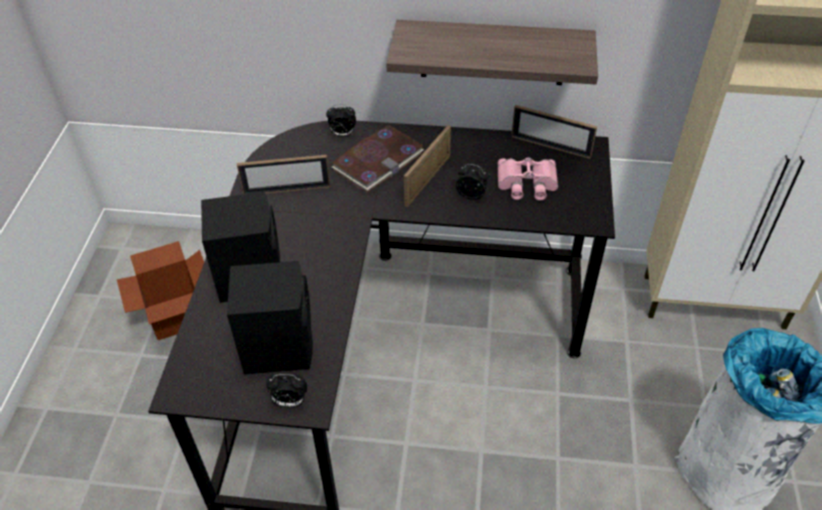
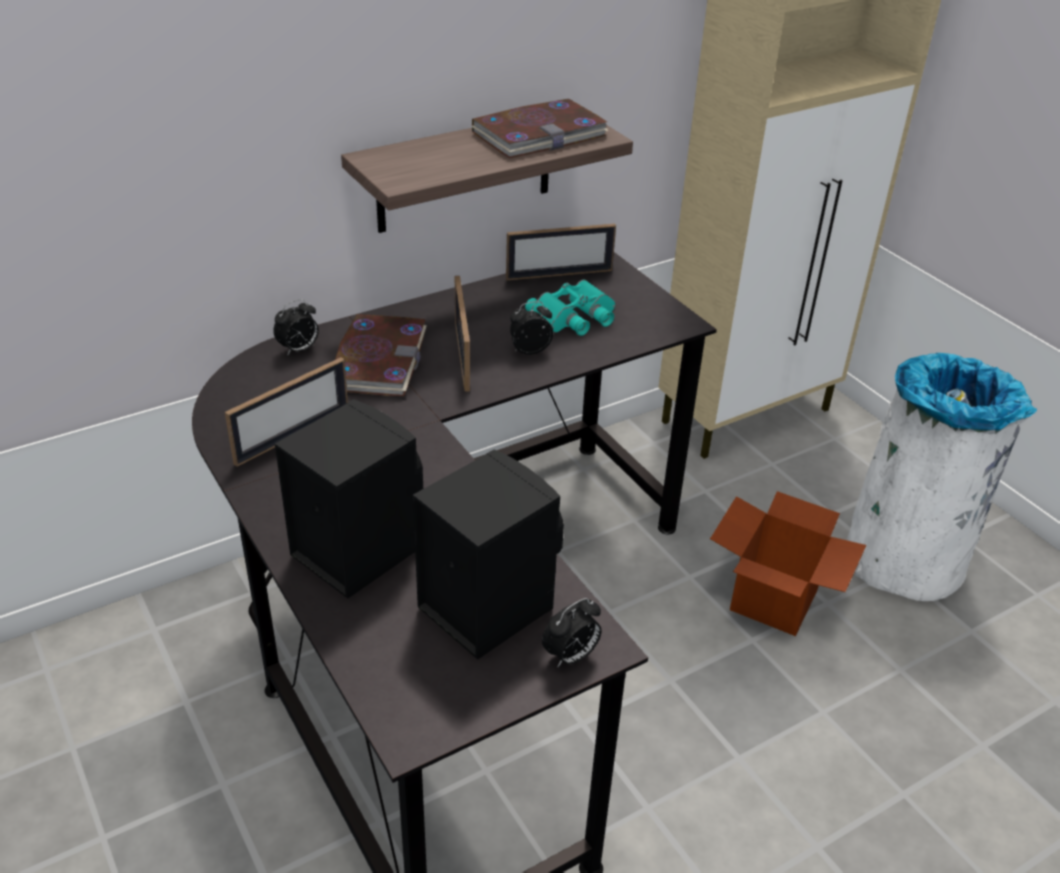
camera: 40 degrees left, 10 degrees down
cardboard box [117,241,204,340] -> cardboard box moved to [710,491,866,636]
pink binoculars [497,158,558,200] -> turquoise binoculars [525,279,615,336]
none -> book [471,99,609,158]

